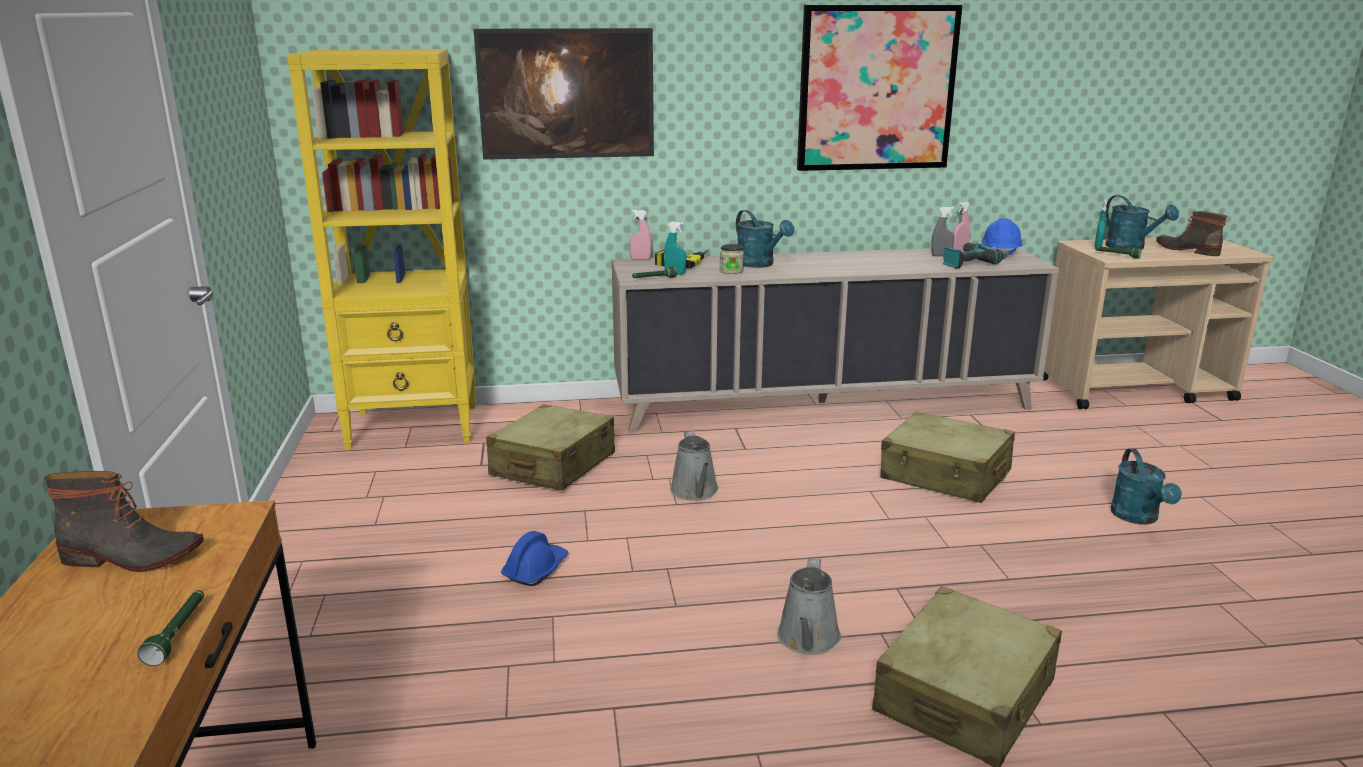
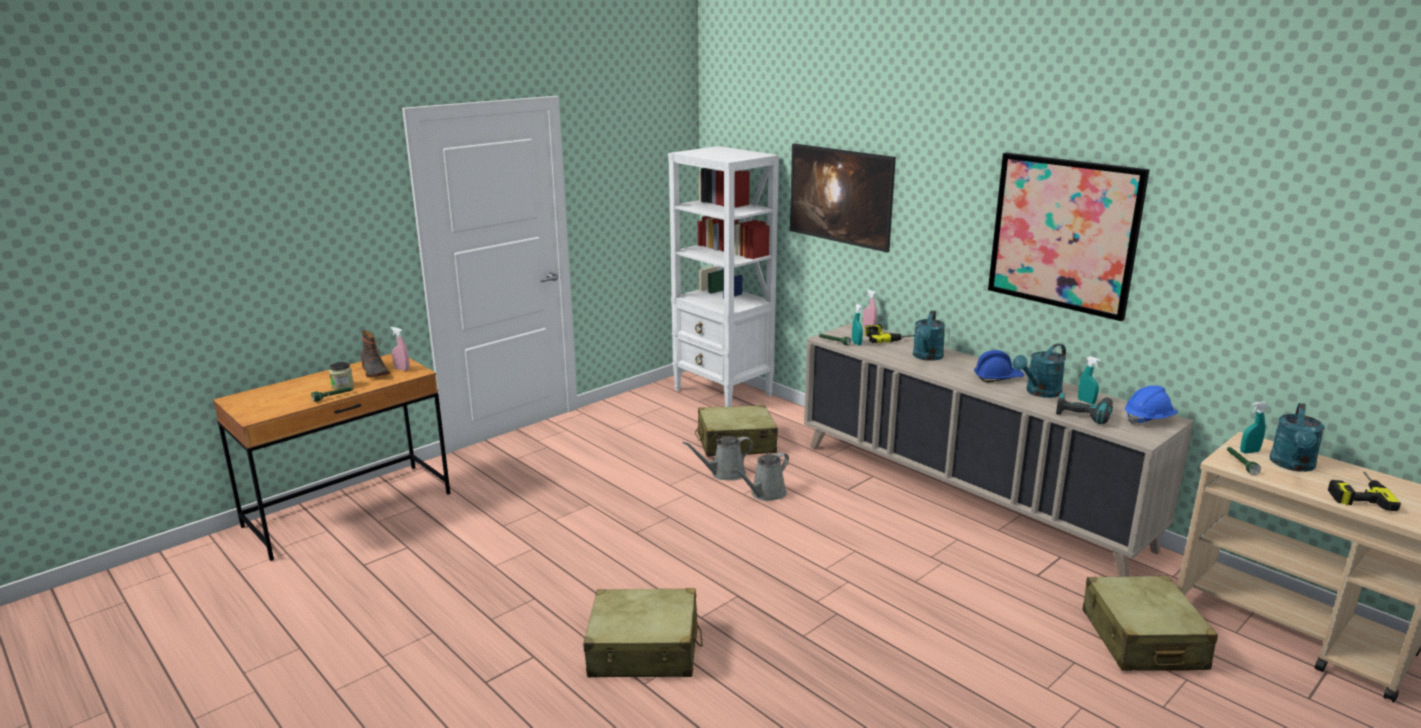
camera: 55 degrees right, 0 degrees up
yellow bookcase [287,49,476,450] -> white bookcase [668,146,779,407]
blue hard hat [501,531,569,586] -> blue hard hat moved to [974,350,1024,383]
jar [720,244,744,274] -> jar moved to [329,362,354,389]
grey watering can [777,558,841,655] -> grey watering can moved to [683,436,753,480]
beige suitcase [880,412,1015,503] -> beige suitcase moved to [1083,576,1218,671]
grey spray bottle [931,207,954,256] -> turquoise spray bottle [1078,356,1101,404]
pink spray bottle [953,202,970,250] -> pink spray bottle moved to [391,327,410,371]
turquoise watering can [1111,449,1182,525] -> turquoise watering can moved to [1013,343,1066,398]
boot [1156,211,1227,256] -> power drill [1328,472,1401,511]

